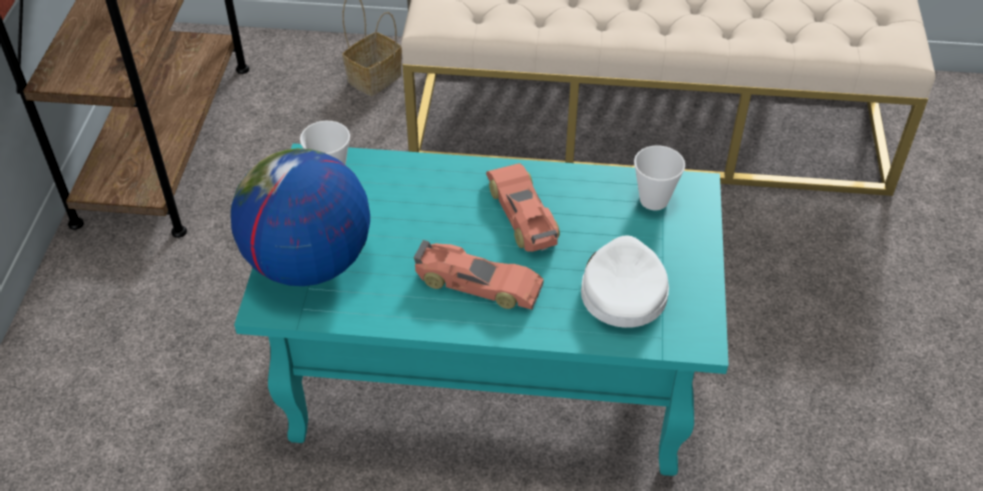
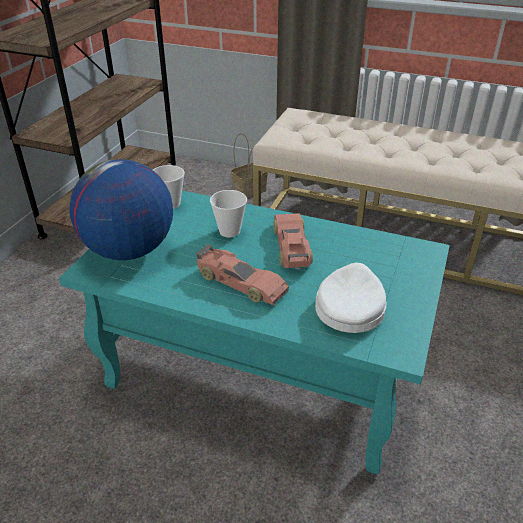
camera: 15 degrees right, 10 degrees down
cup [634,146,685,210] -> cup moved to [210,190,247,237]

